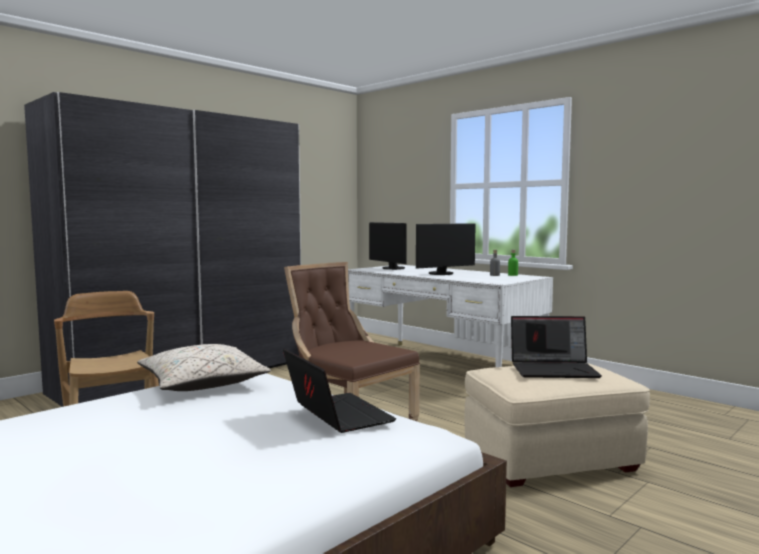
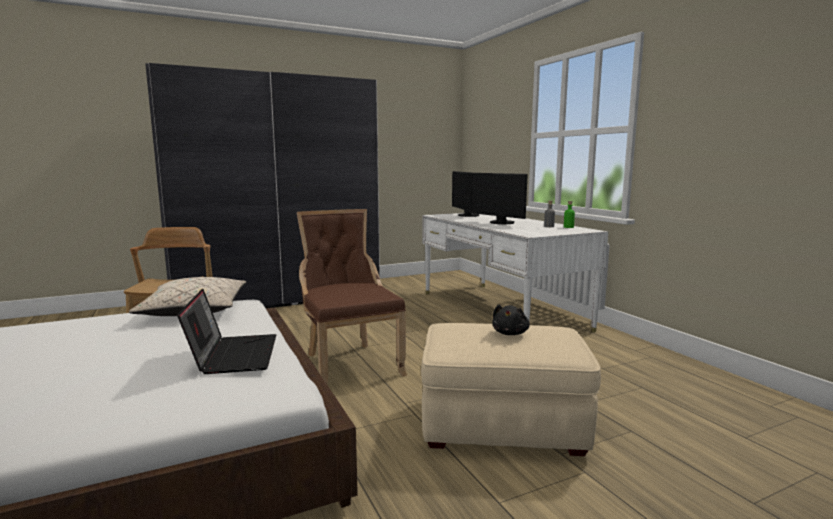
camera: 20 degrees right, 5 degrees up
monitor [416,223,476,275] -> monitor turned 60 degrees clockwise [471,173,528,224]
laptop [511,316,602,378] -> black plush toy [492,304,530,335]

